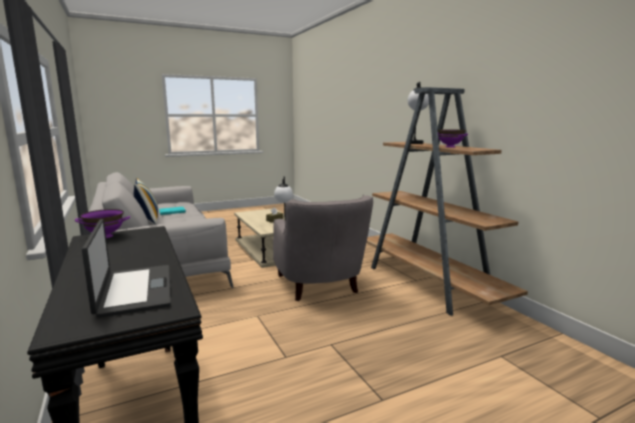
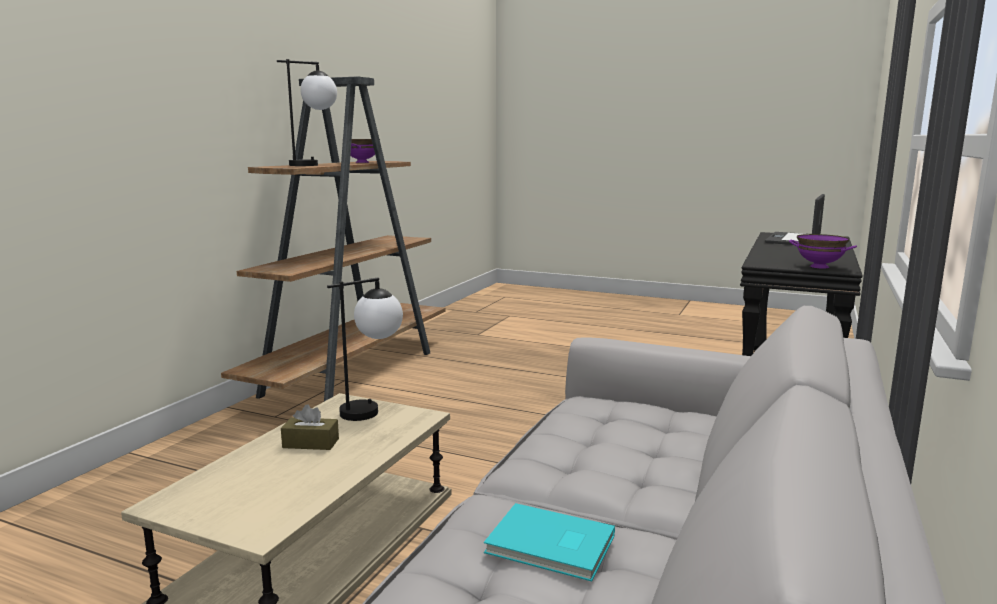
camera: 130 degrees left, 0 degrees up
pillow [134,178,158,224] -> none
grey armchair [273,195,373,301] -> none

